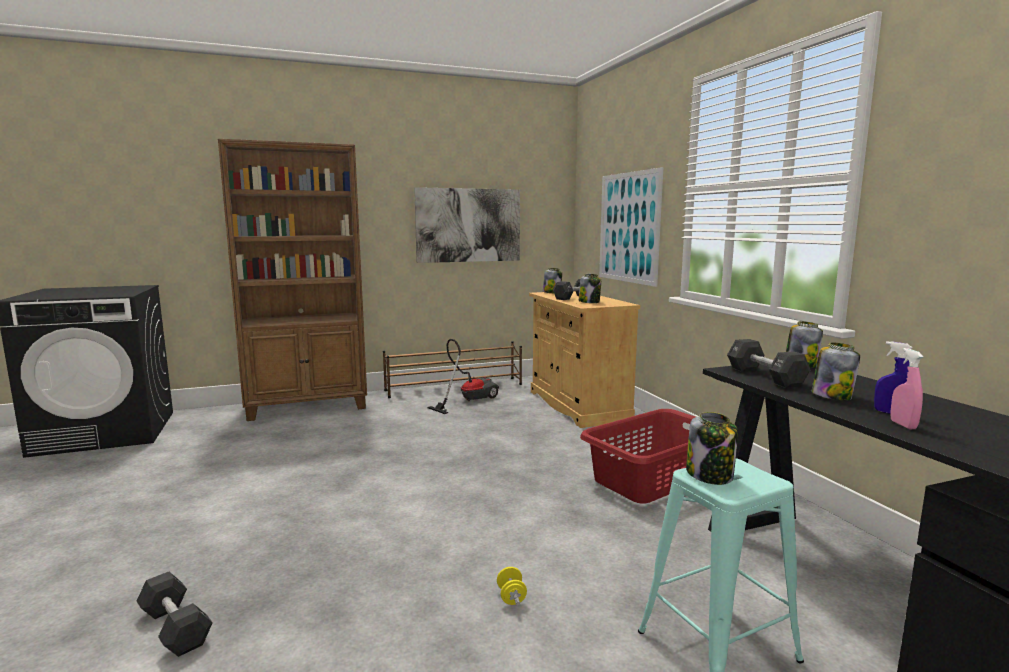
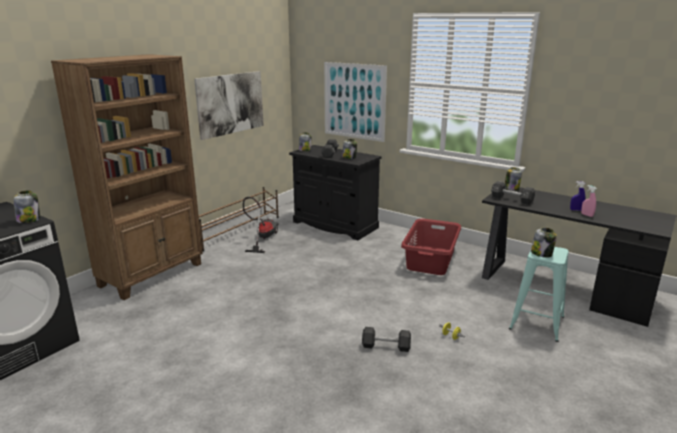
camera: 35 degrees left, 10 degrees up
black dumbbell [137,572,213,657] -> black dumbbell moved to [362,327,411,352]
beige cabinet [529,291,640,428] -> black cabinet [289,145,382,240]
jar [812,343,860,400] -> jar moved to [13,191,40,223]

